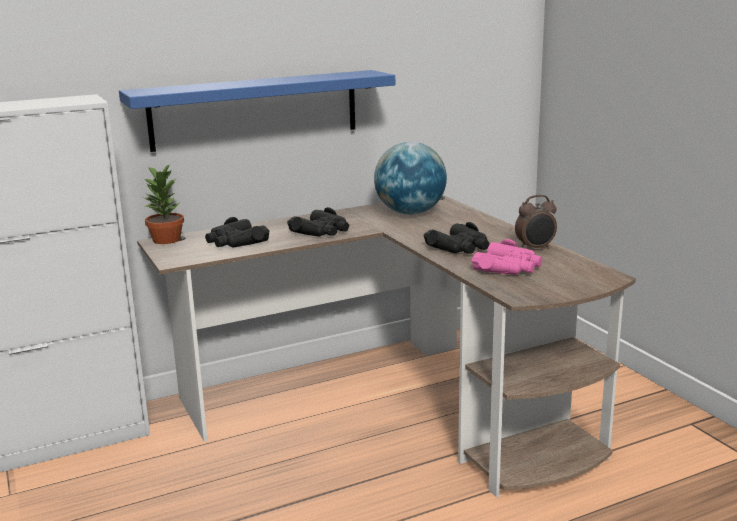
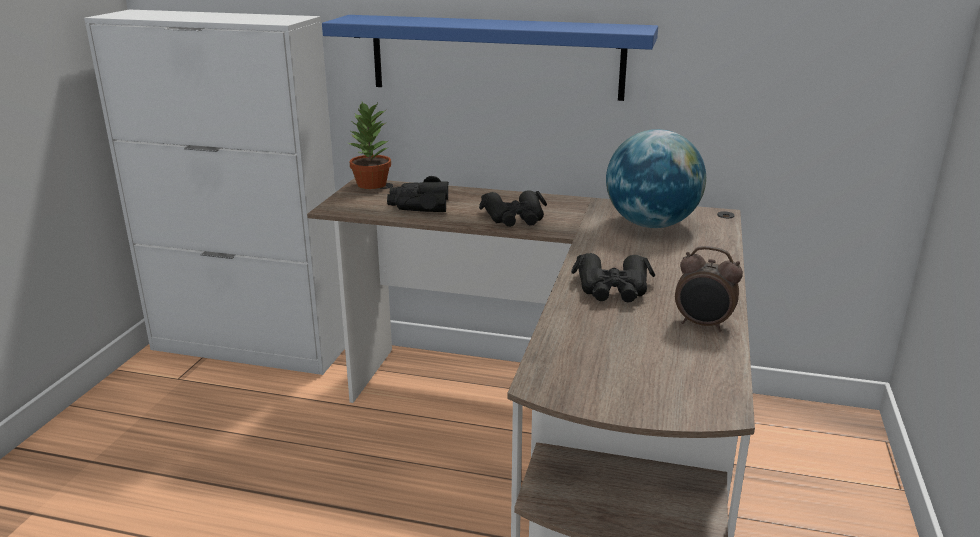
camera: 40 degrees right, 5 degrees up
pink binoculars [472,239,542,275] -> none

